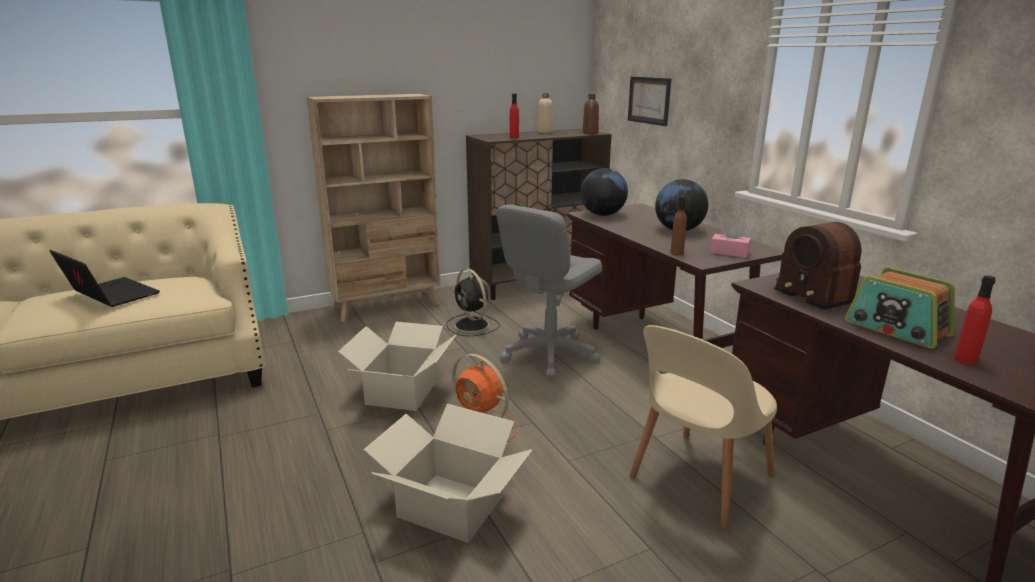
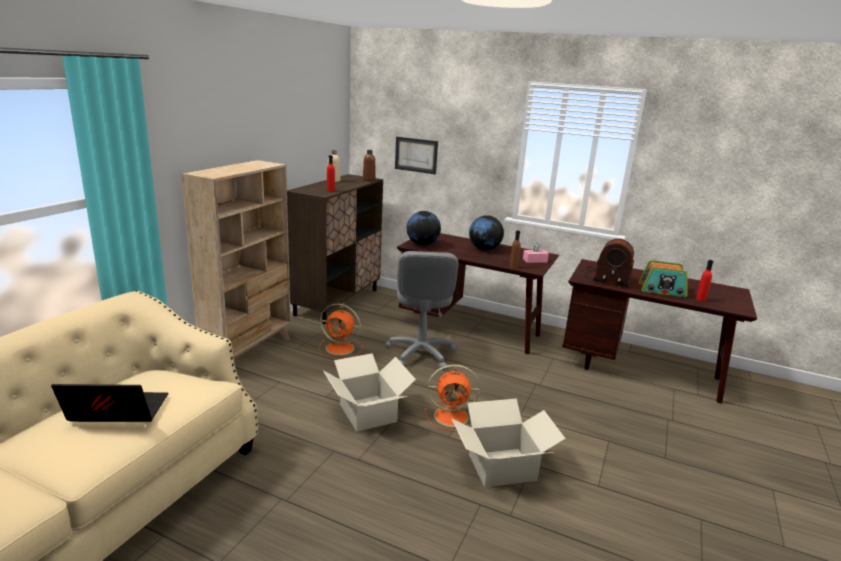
camera: 40 degrees left, 0 degrees up
black fan [446,269,500,336] -> orange fan [319,304,362,359]
beige chair [629,325,777,529] -> none

